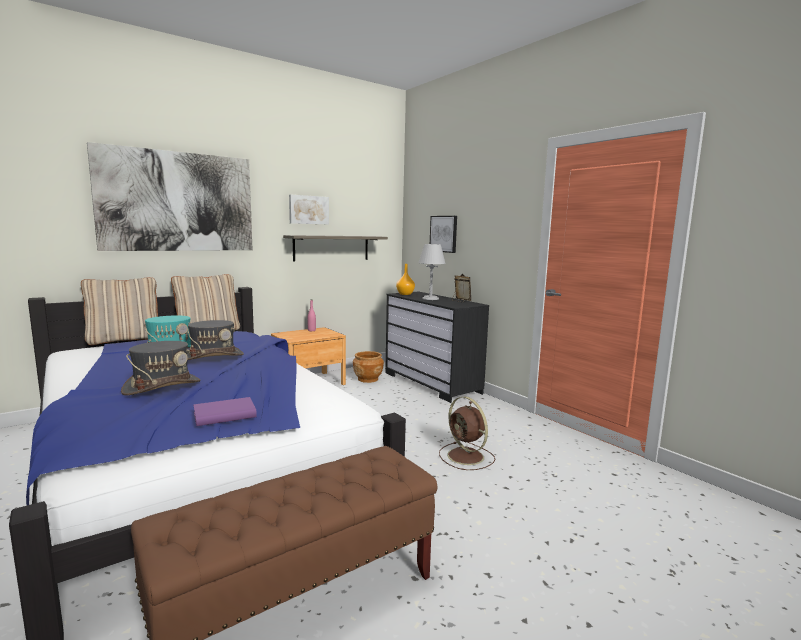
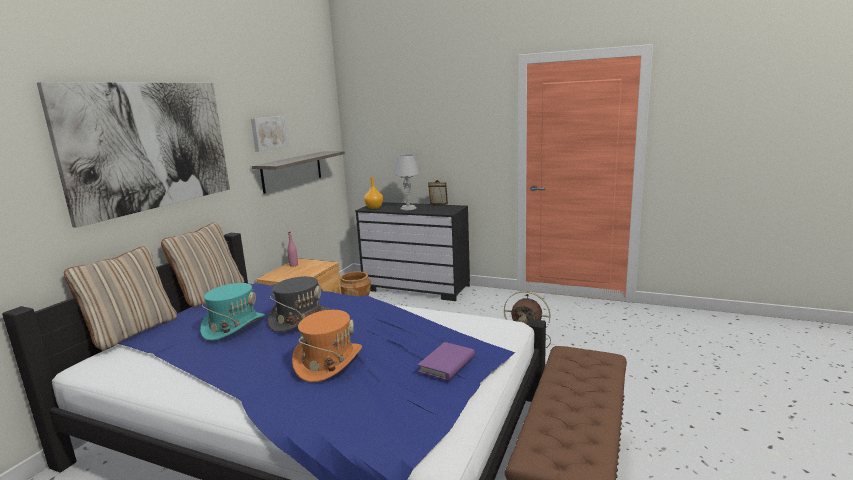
camera: 30 degrees left, 5 degrees up
grey hat [121,341,200,396] -> orange hat [292,310,362,382]
picture [430,216,457,253] -> none

